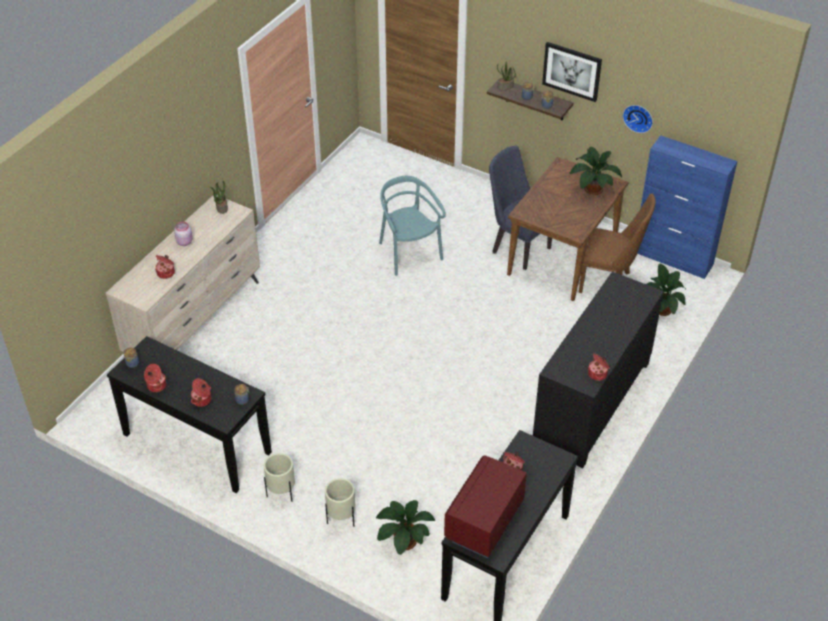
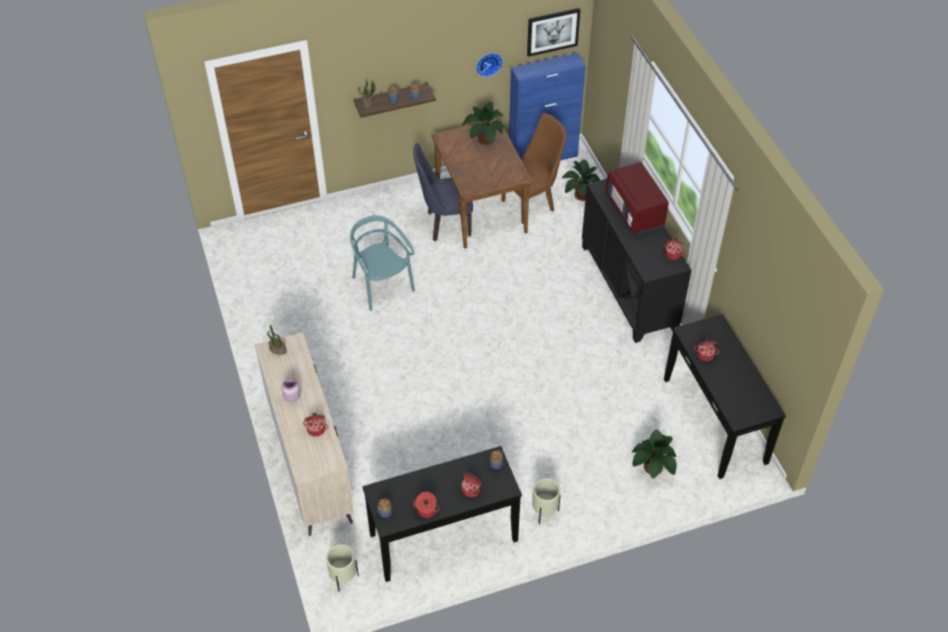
camera: 50 degrees left, 5 degrees up
beige planter [325,478,356,527] -> beige planter moved to [326,544,359,591]
turquoise chair [379,176,446,276] -> turquoise chair turned 45 degrees clockwise [350,215,415,311]
red microwave [444,455,527,558] -> red microwave moved to [605,162,669,233]
picture [542,42,602,102] -> picture moved to [527,8,580,57]

